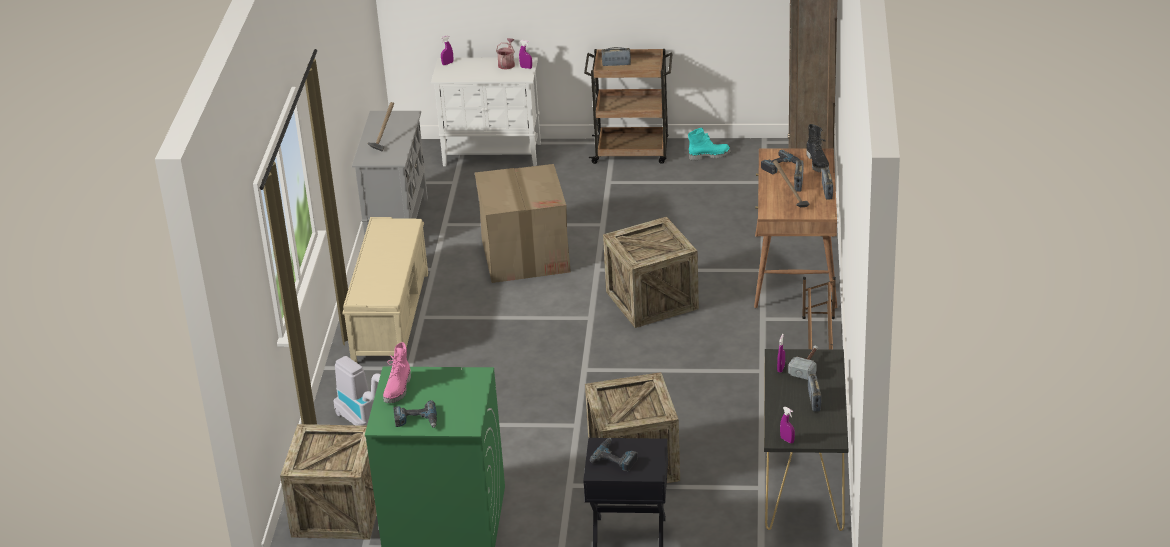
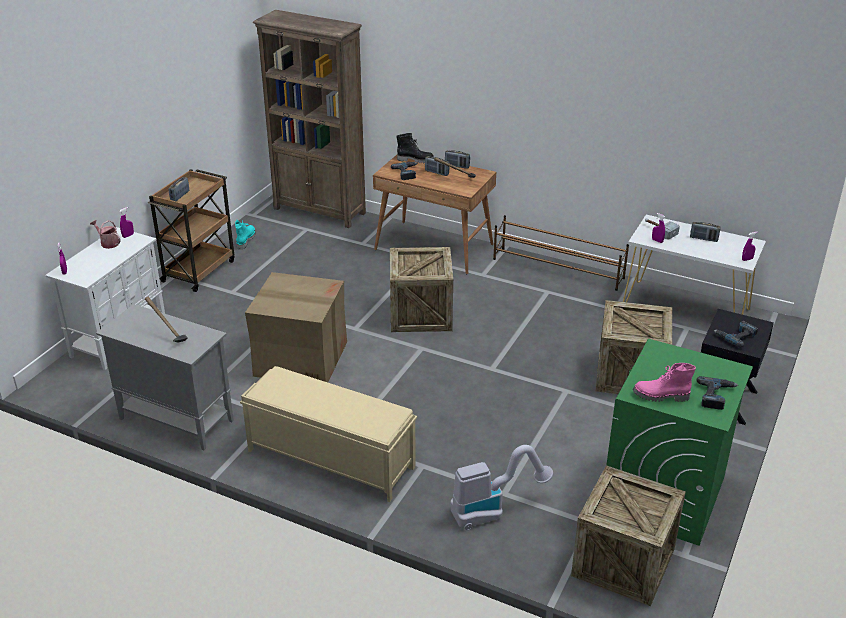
camera: 70 degrees left, 0 degrees up
pink boot [383,342,411,403] -> pink boot turned 150 degrees clockwise [633,363,696,402]
black console table [764,349,848,531] -> white console table [623,215,766,315]

